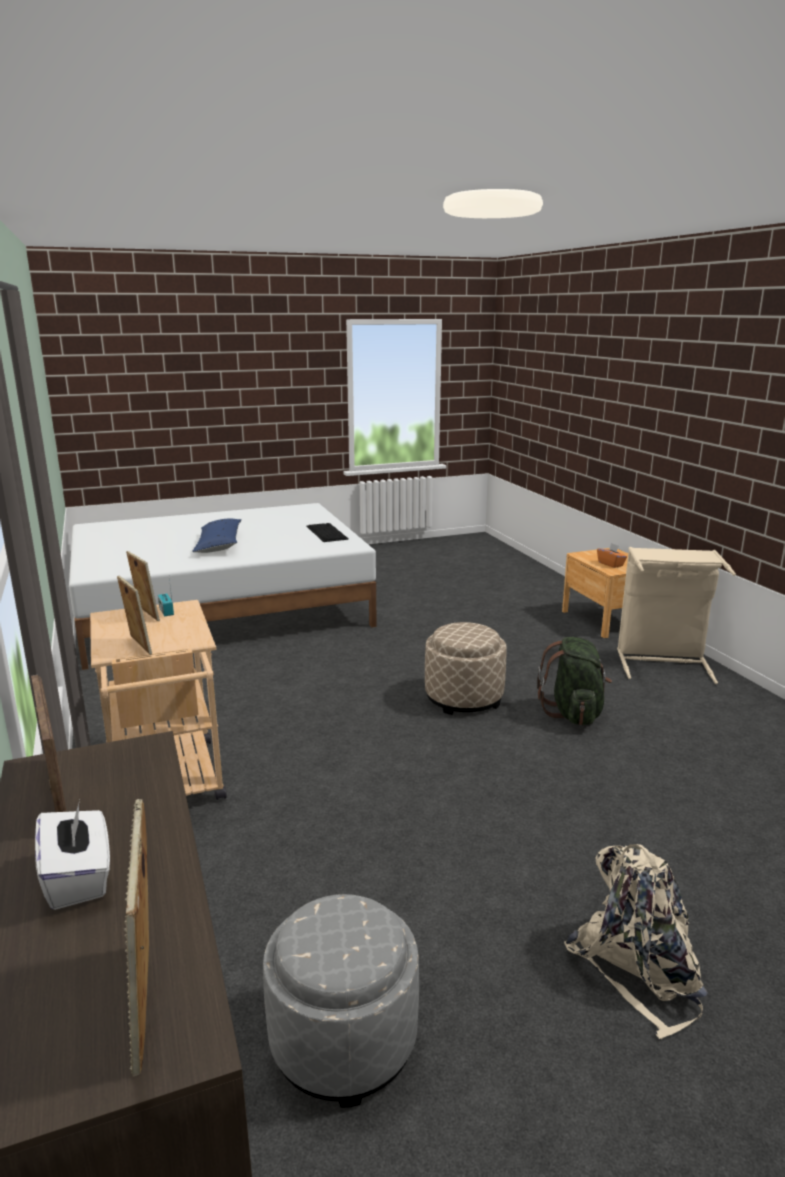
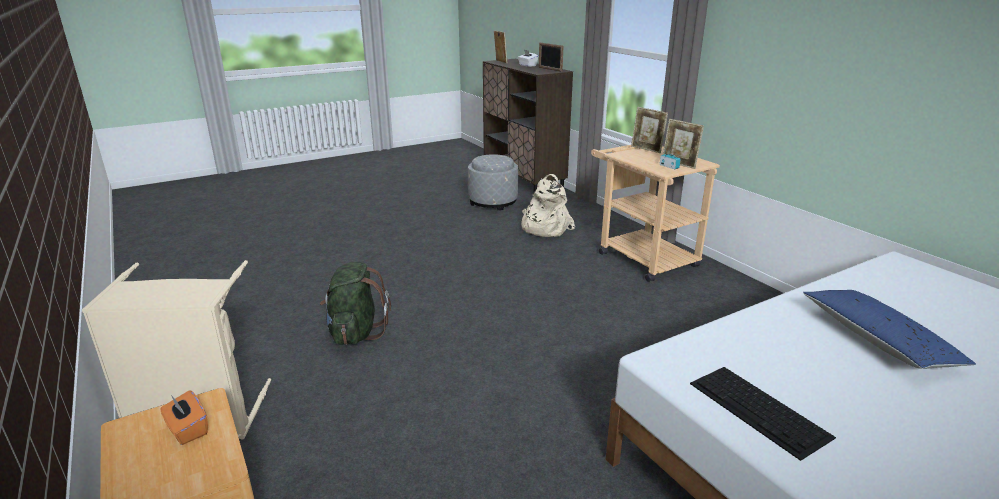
camera: 170 degrees right, 5 degrees up
beige ottoman [425,622,507,715] -> none
beige backpack [564,844,708,1039] -> beige backpack moved to [521,174,575,237]

